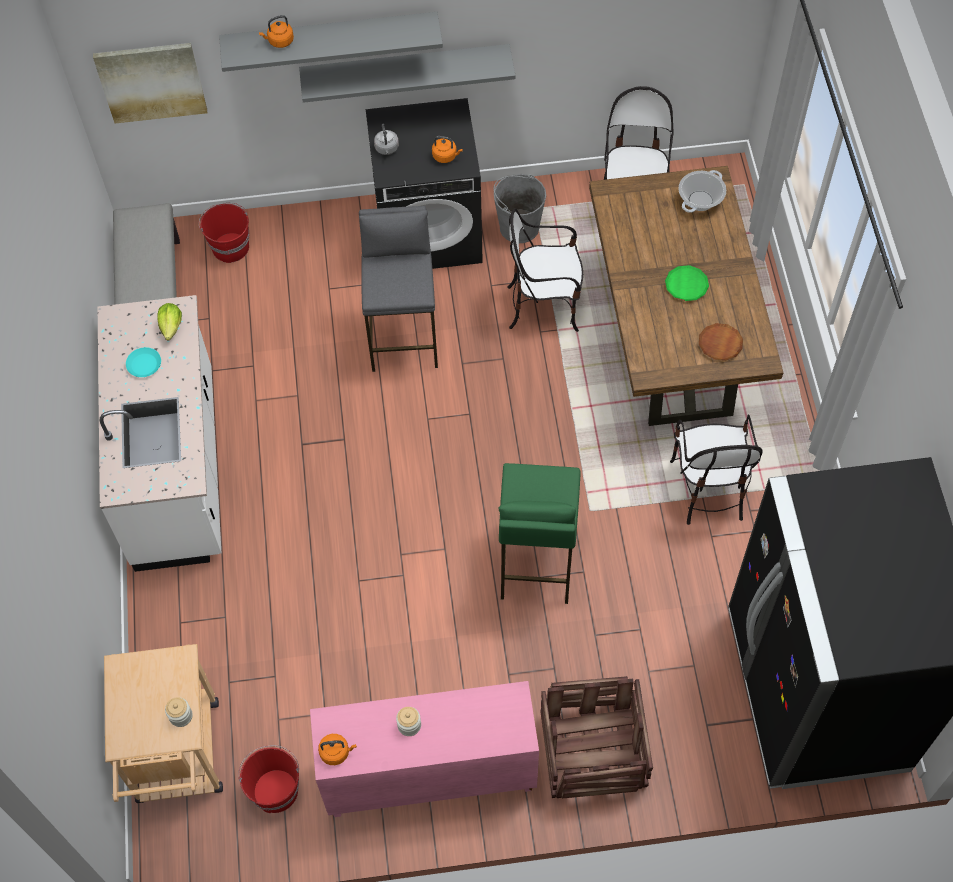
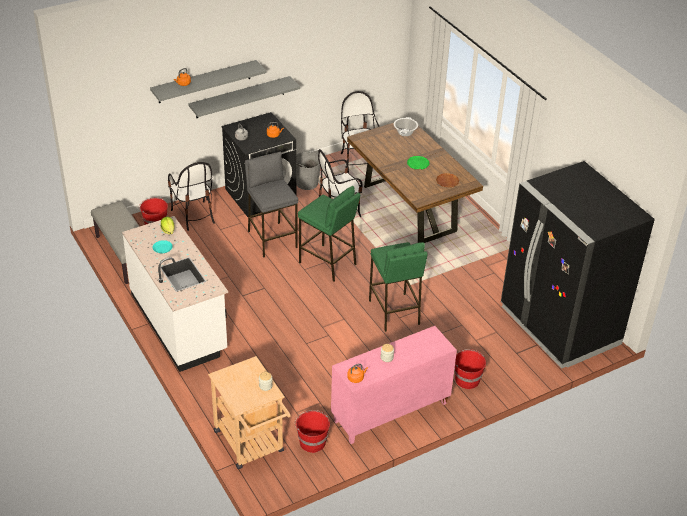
camera: 25 degrees left, 20 degrees down
picture [93,43,207,123] -> none
crate [540,676,653,798] -> red bucket [455,349,486,389]
chair [670,414,763,525] -> chair moved to [168,162,215,231]
none -> green stool [298,186,360,282]

